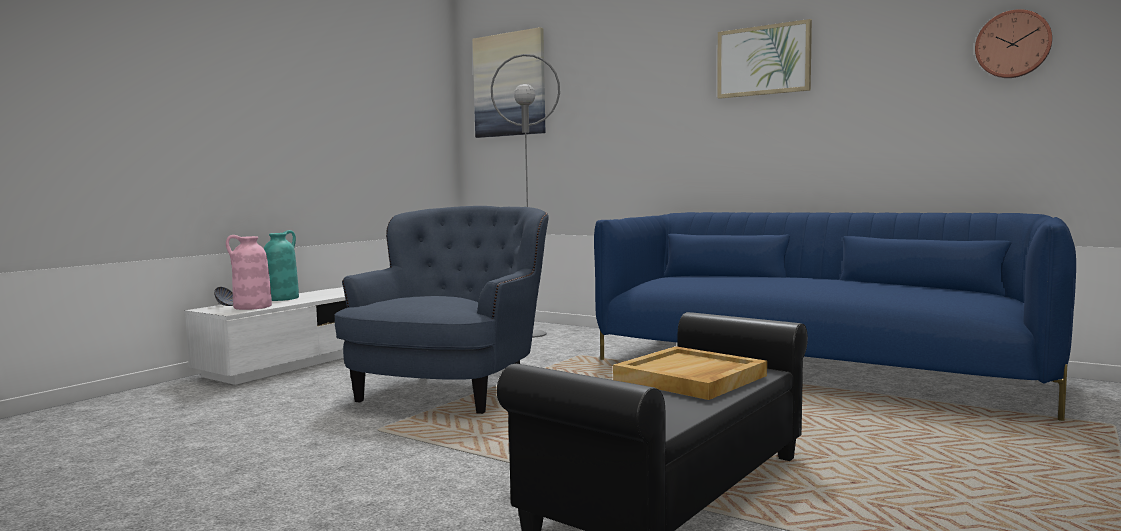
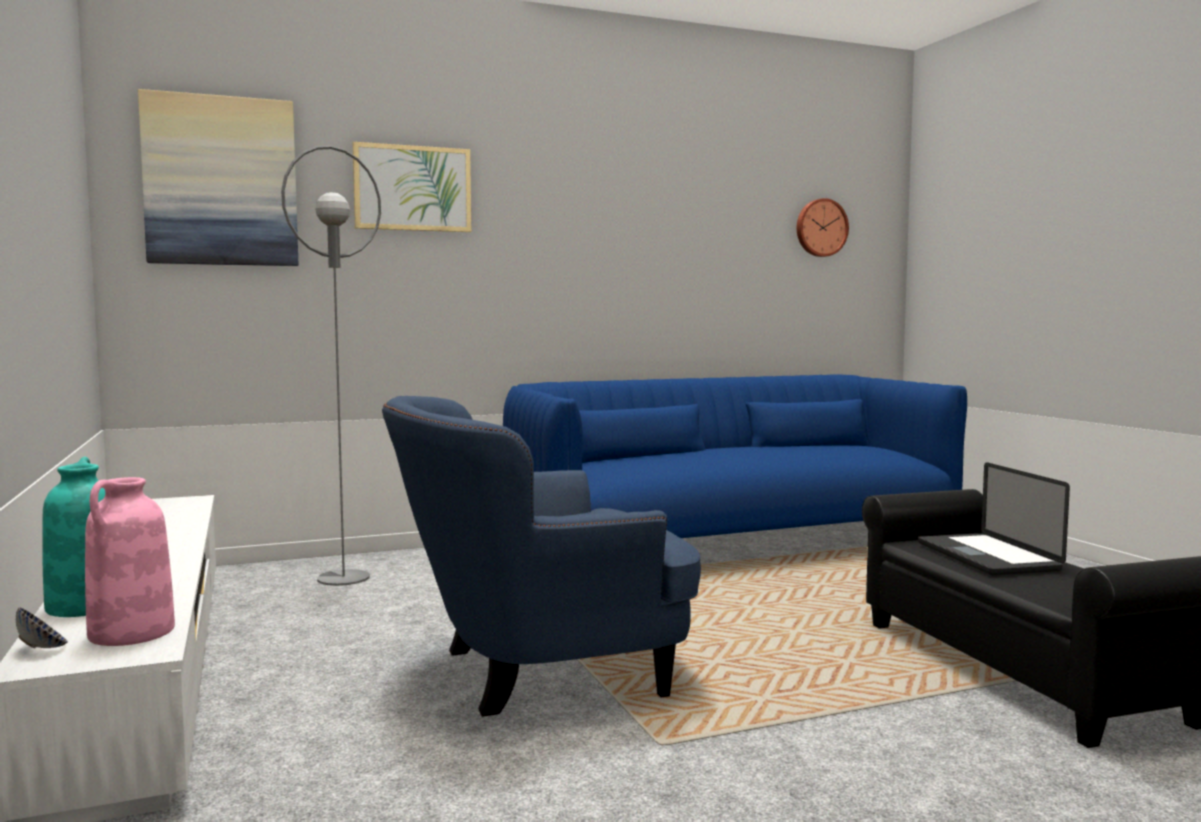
camera: 55 degrees left, 0 degrees up
blue armchair [334,206,549,414] -> blue armchair turned 75 degrees counterclockwise [382,396,701,717]
beige tray [613,346,767,400] -> laptop [918,462,1070,575]
picture [717,19,812,99] -> picture moved to [353,142,471,232]

